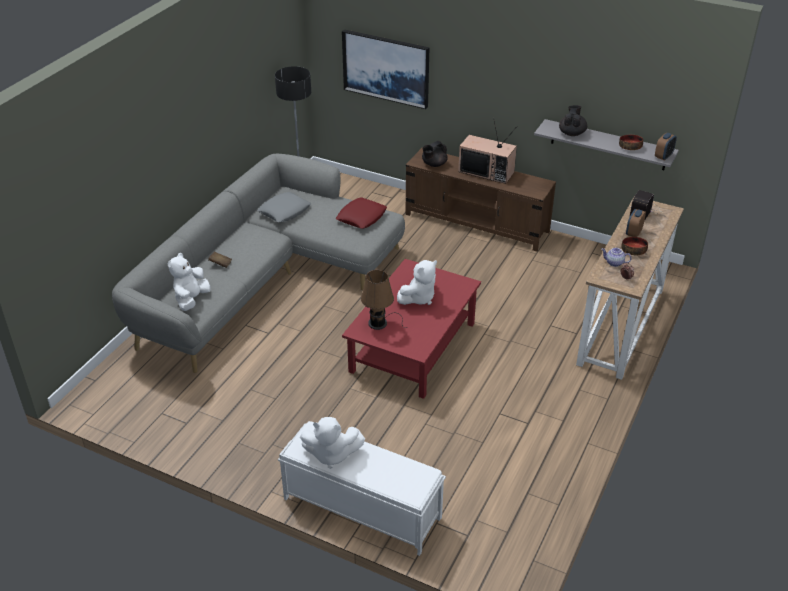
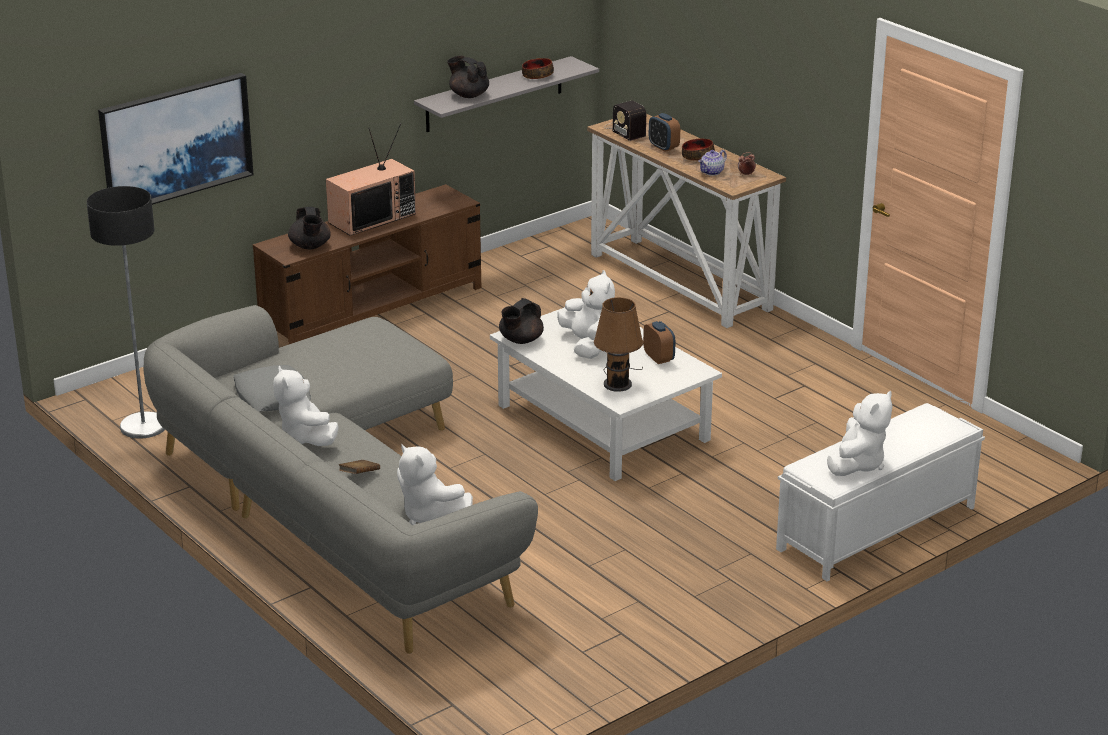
camera: 65 degrees left, 10 degrees down
red pillow [336,197,387,229] -> none
red coffee table [342,259,481,399] -> white coffee table [490,307,722,481]
alarm clock [655,133,677,161] -> alarm clock moved to [643,321,675,364]
none -> white plush toy [273,365,339,446]
none -> black teapot [499,298,544,344]

